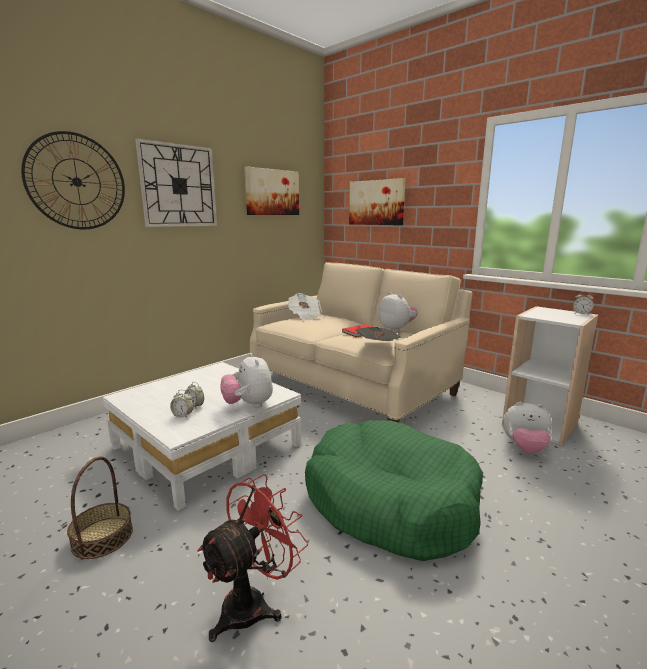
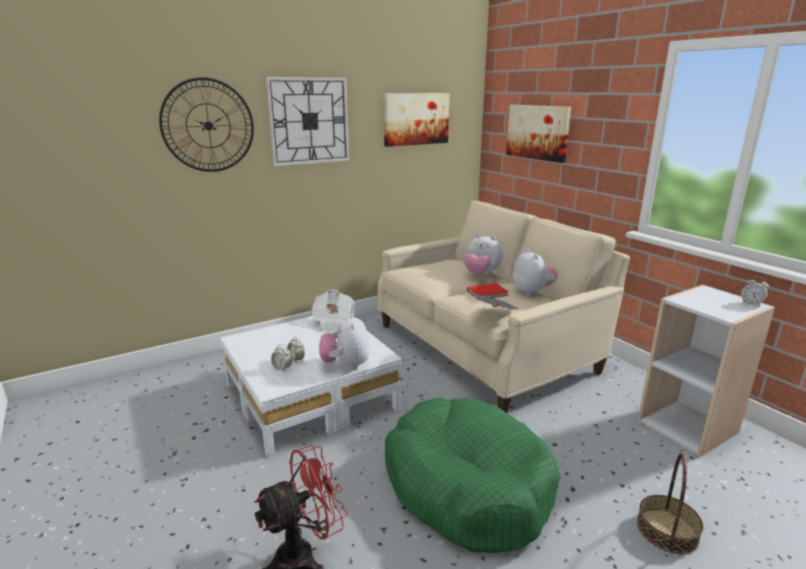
camera: 15 degrees right, 5 degrees up
basket [67,456,133,559] -> basket moved to [637,453,703,554]
newspaper [288,293,322,321] -> newspaper moved to [311,290,355,333]
plush toy [503,402,552,453] -> plush toy moved to [463,234,503,275]

